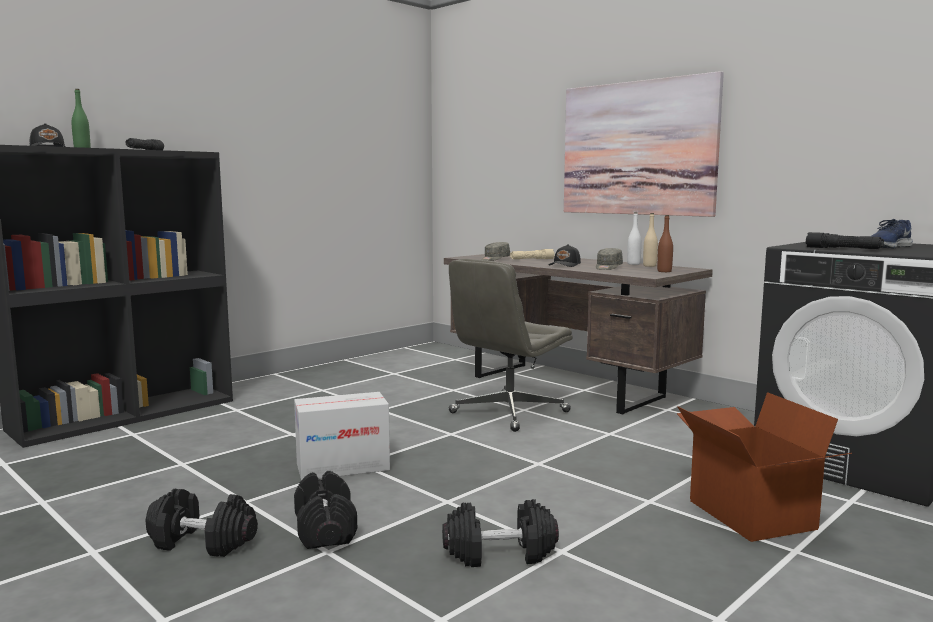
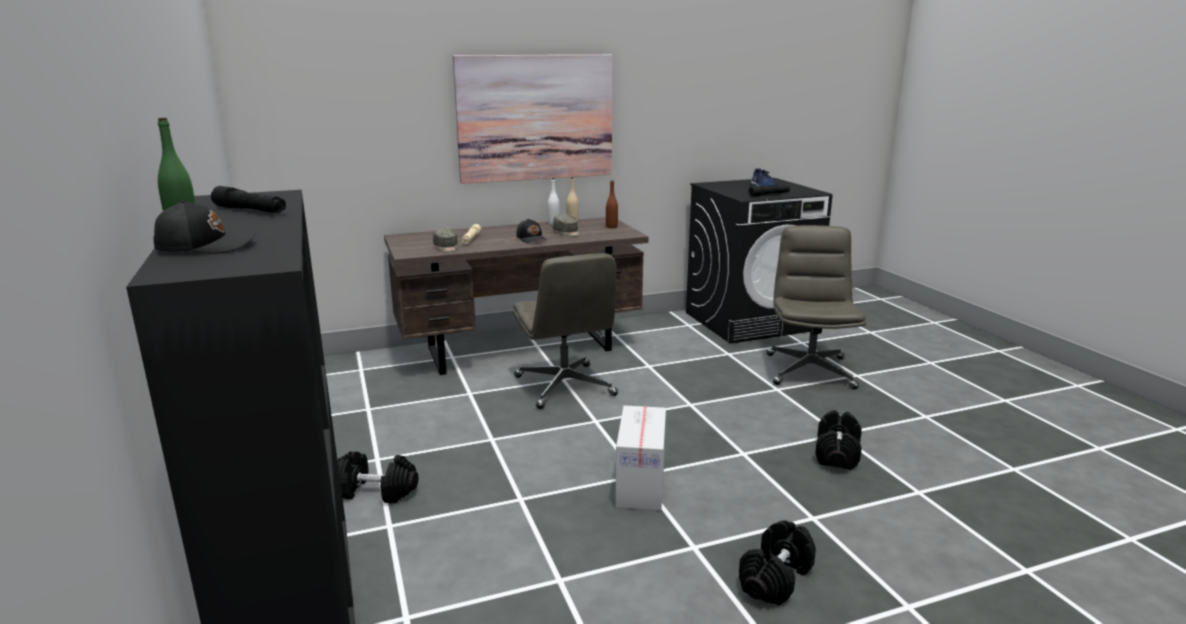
camera: 65 degrees left, 10 degrees up
black dumbbell [294,471,357,549] -> black dumbbell moved to [338,451,418,503]
cardboard box [677,392,852,542] -> grey office chair [767,225,866,389]

